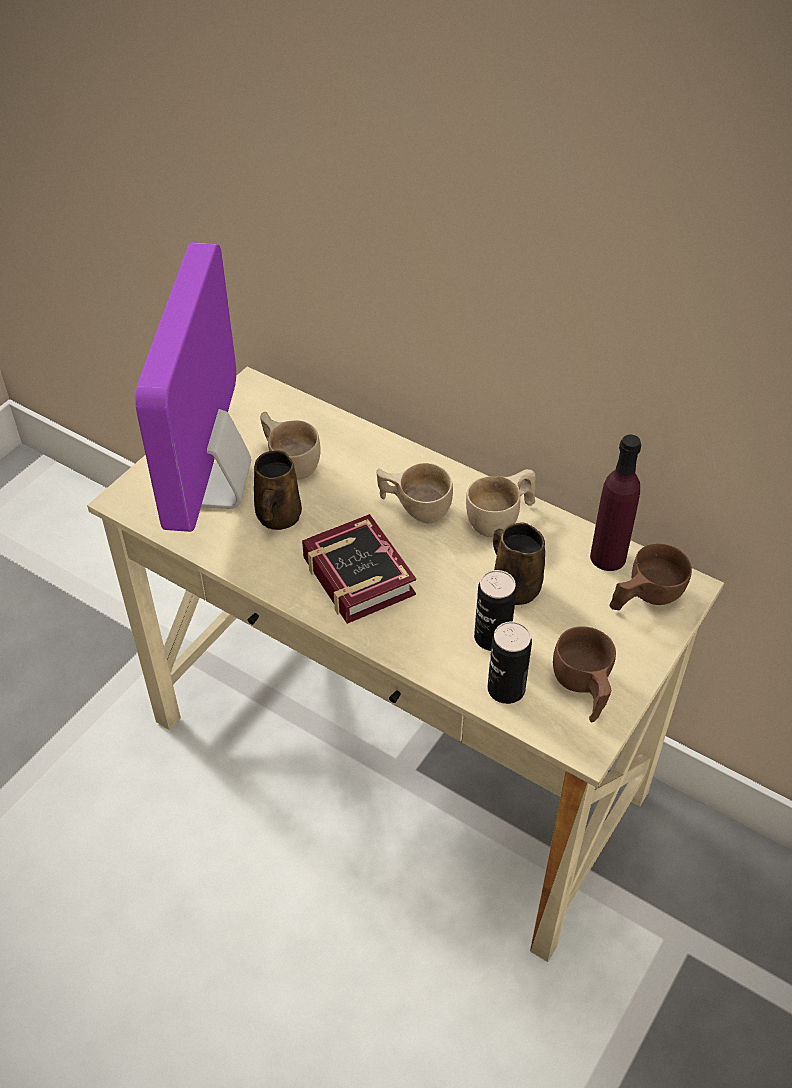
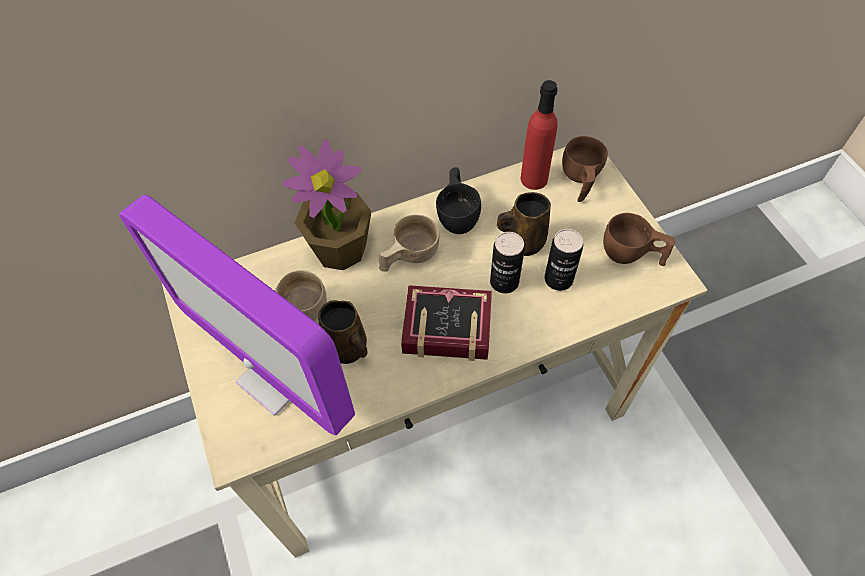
camera: 55 degrees left, 10 degrees up
beige cup [466,469,536,537] -> black cup [436,167,481,234]
can [487,621,532,704] -> can moved to [490,232,525,294]
purple bottle [590,435,641,571] -> red bottle [521,80,558,190]
none -> potted plant [283,139,372,270]

